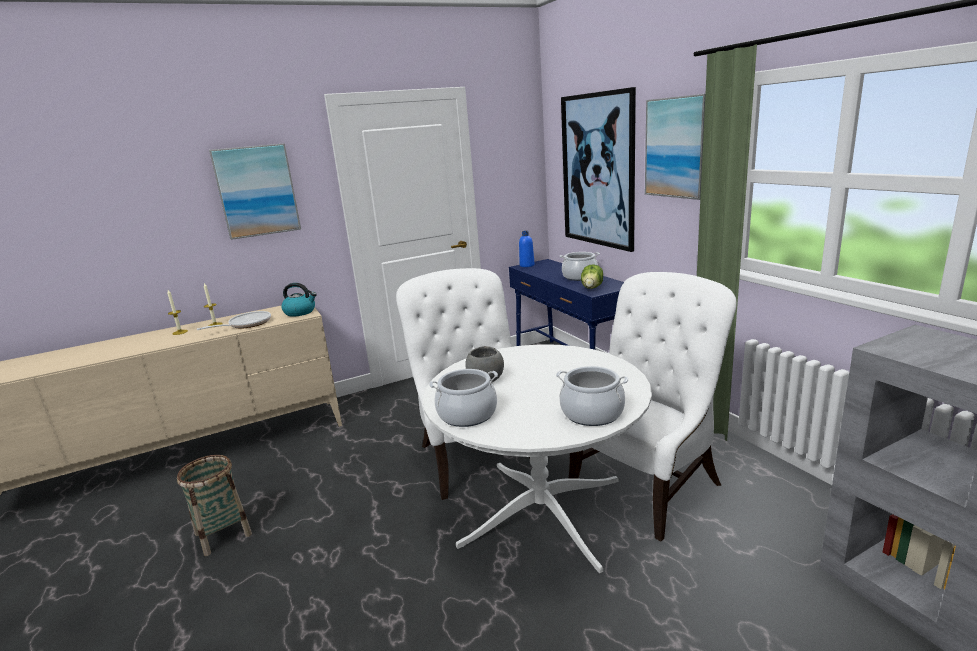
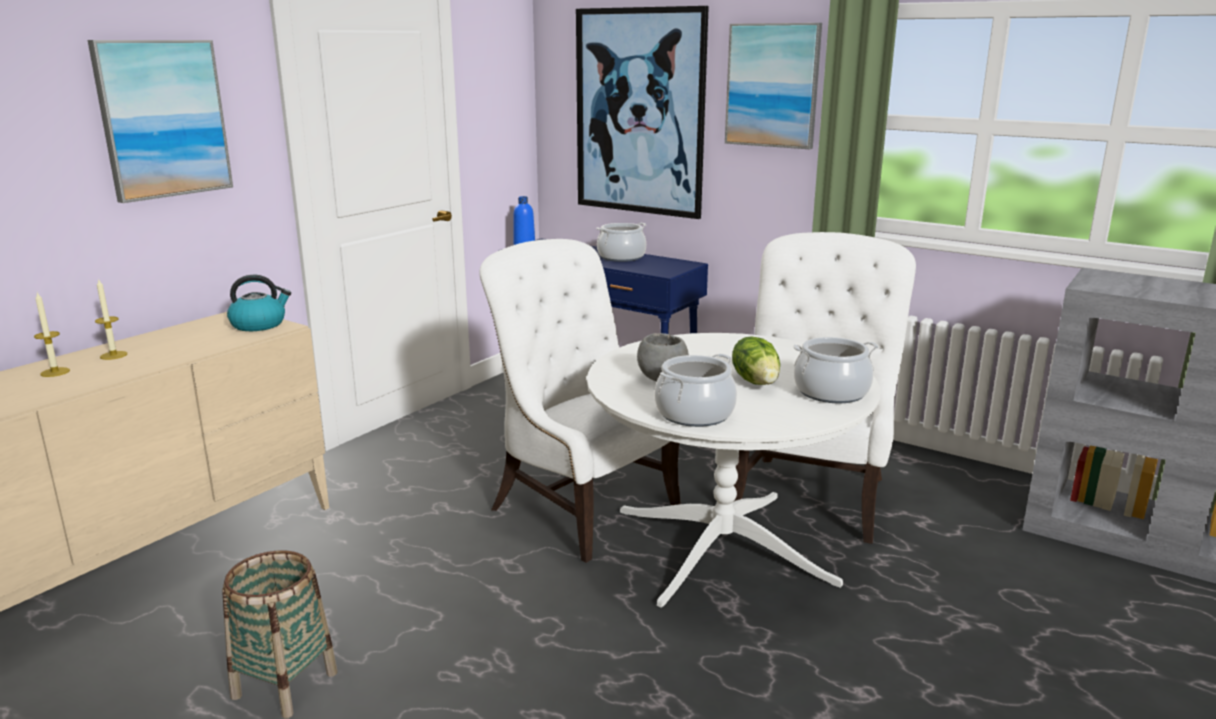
camera: 30 degrees left, 0 degrees up
frying pan [197,311,271,330] -> none
lettuce [581,264,603,289] -> lettuce moved to [732,336,780,385]

